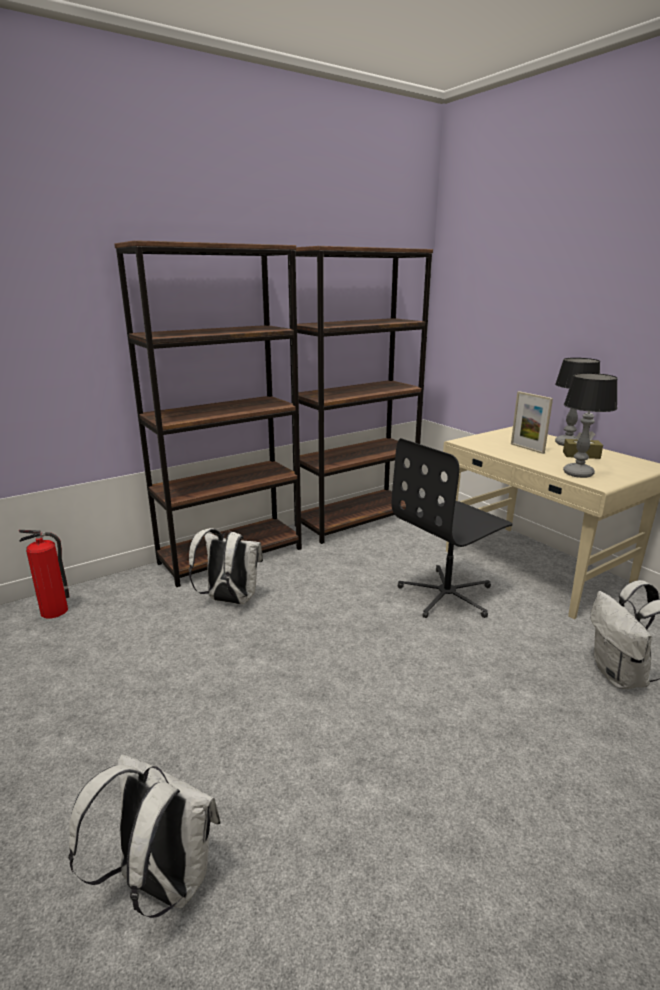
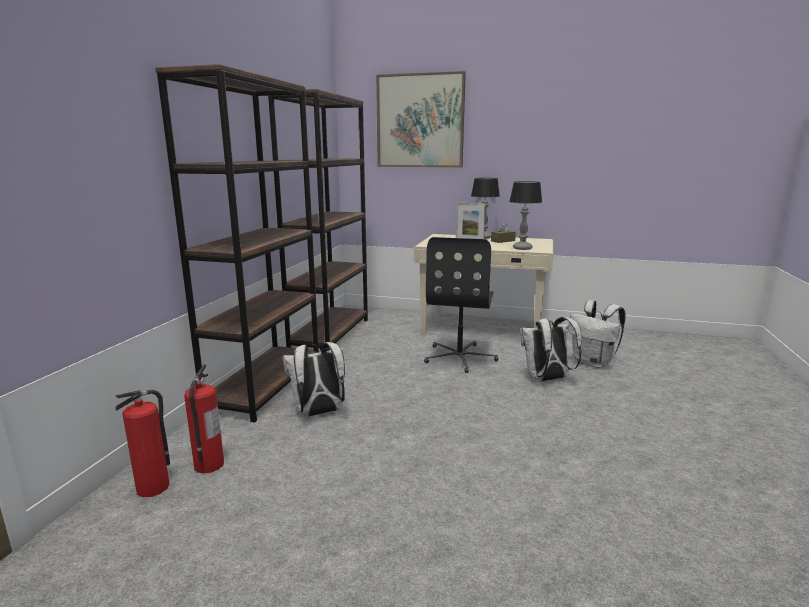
camera: 40 degrees left, 5 degrees down
white backpack [68,755,220,918] -> white backpack moved to [520,317,582,382]
none -> fire extinguisher [184,364,224,474]
none -> picture [376,71,466,167]

